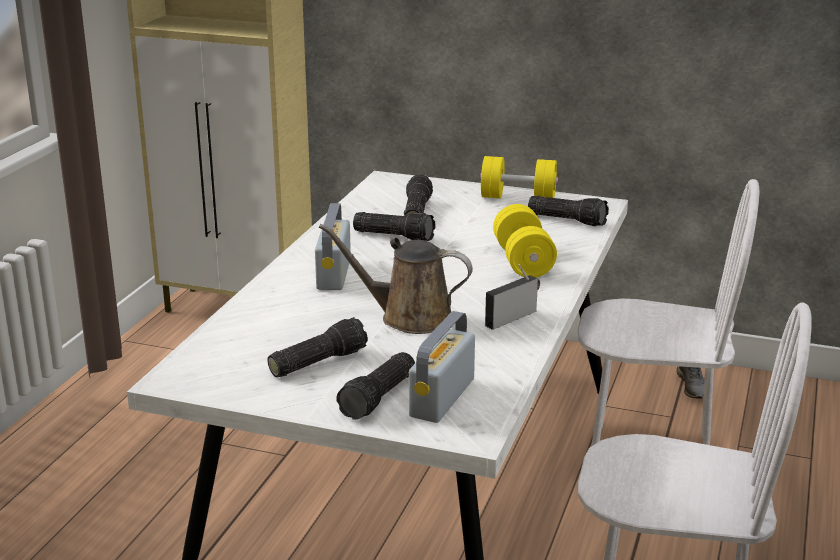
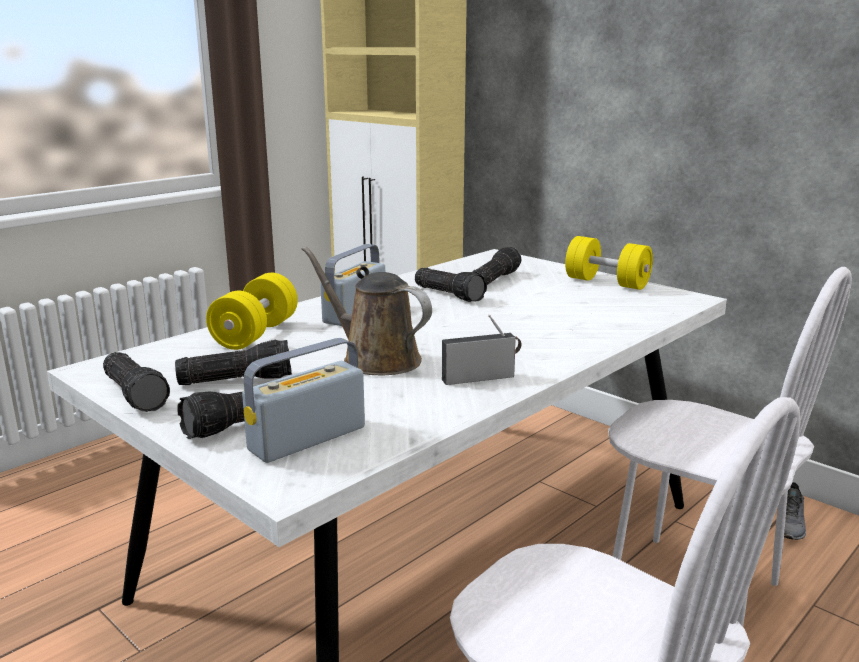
camera: 25 degrees right, 5 degrees down
yellow dumbbell [493,204,557,278] -> yellow dumbbell moved to [206,273,298,350]
flashlight [528,196,609,226] -> flashlight moved to [103,352,170,412]

